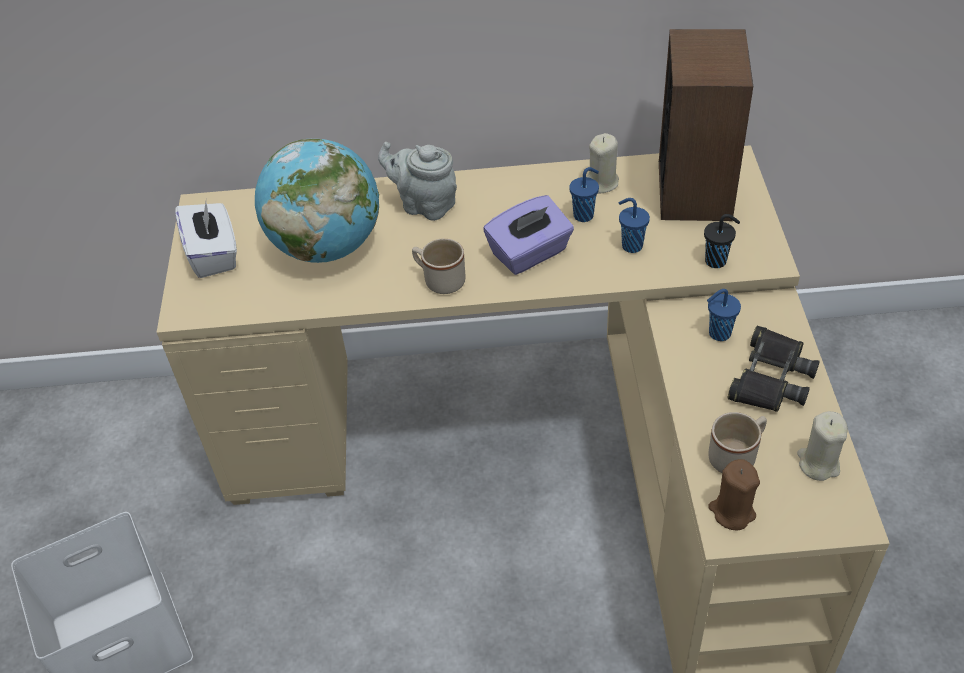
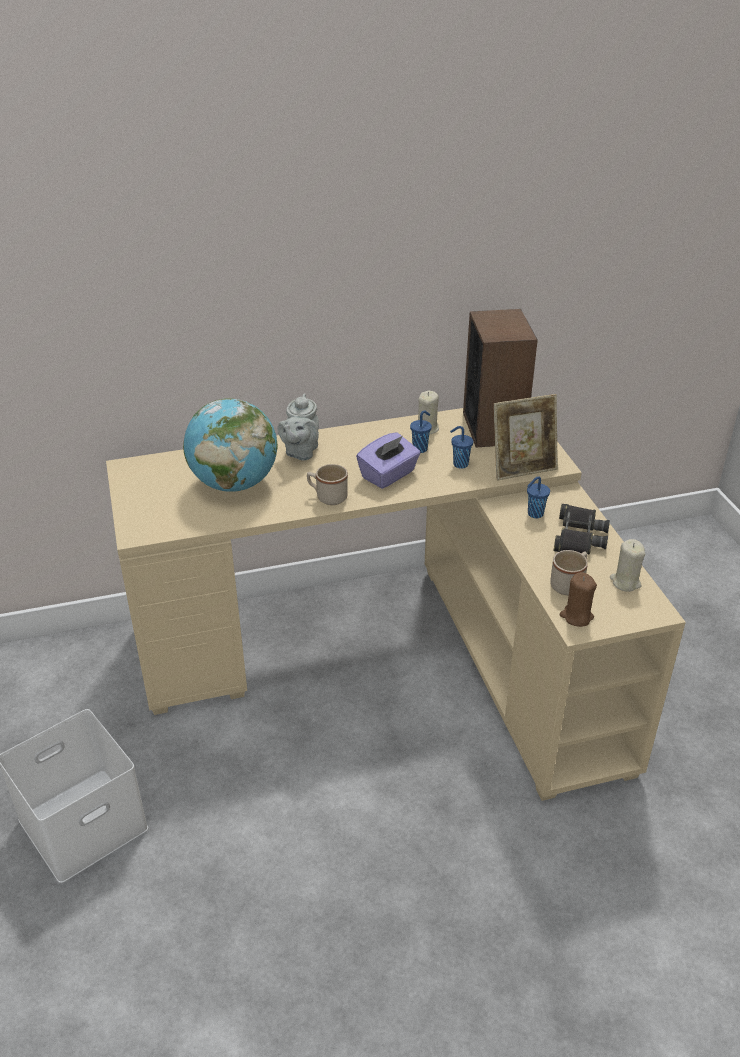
camera: 15 degrees left, 10 degrees down
white tissue box [175,202,237,278] -> none
grey teapot [378,142,457,221] -> grey teapot turned 90 degrees counterclockwise [278,393,319,461]
black cup [704,214,740,268] -> picture frame [493,394,558,480]

